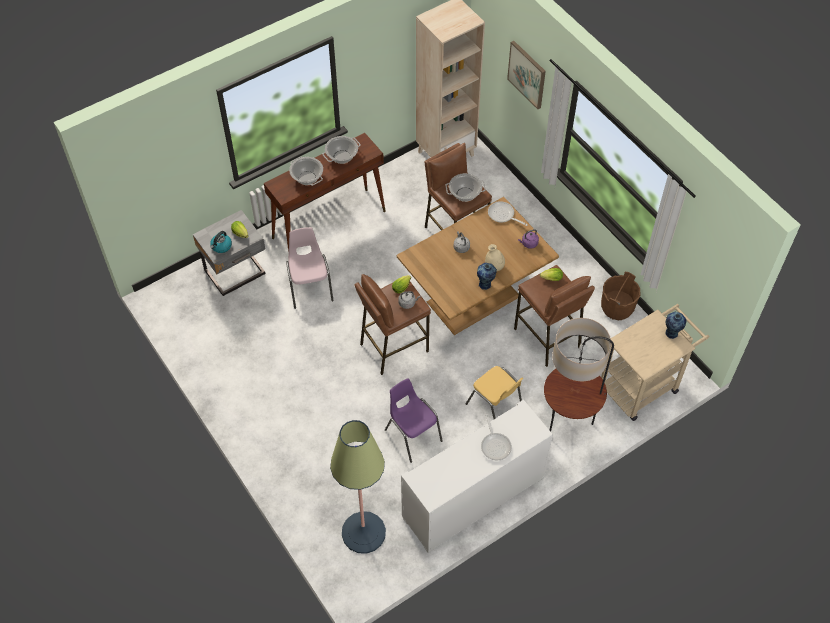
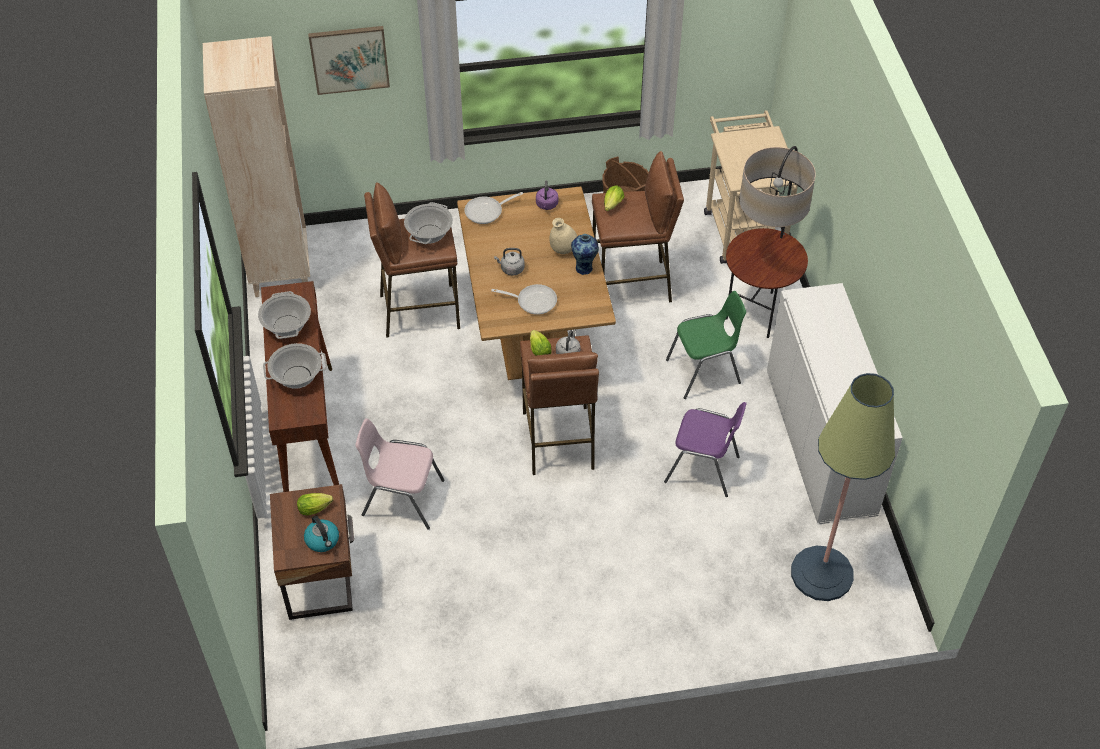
camera: 65 degrees left, 5 degrees down
grey nightstand [193,210,265,296] -> brown nightstand [270,484,354,620]
purple chair [385,378,443,463] -> purple chair turned 150 degrees counterclockwise [664,402,747,497]
yellow chair [466,366,523,419] -> green chair [666,291,746,399]
frying pan [481,414,512,460] -> frying pan moved to [491,284,557,315]
vase [665,312,687,339] -> none

